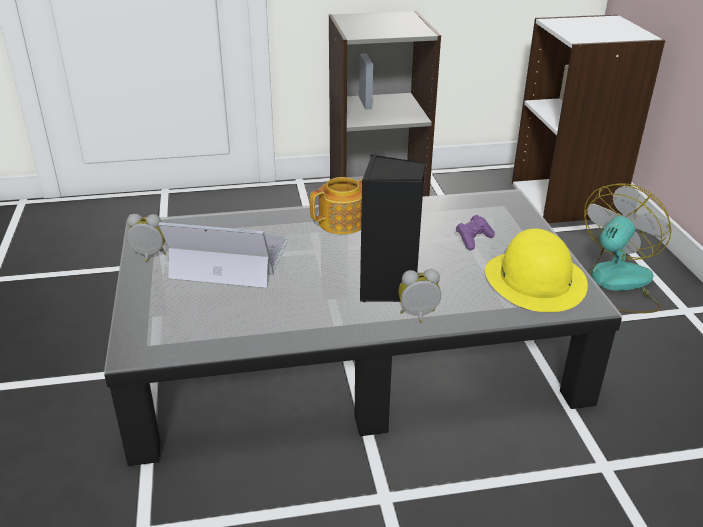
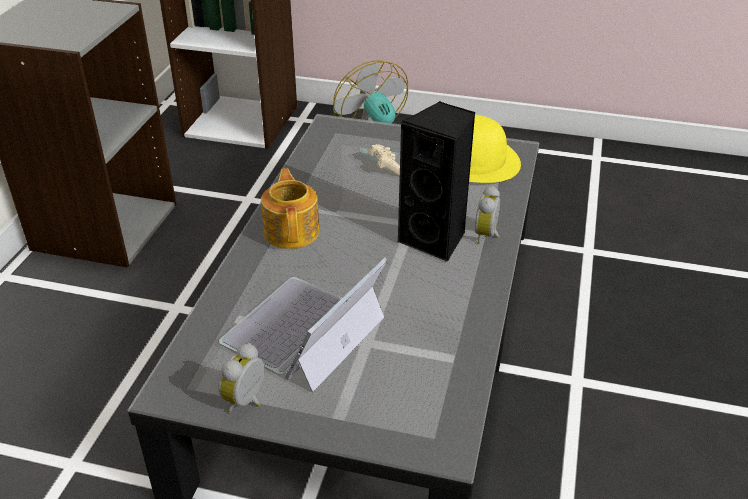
camera: 65 degrees left, 5 degrees up
purple game controller [456,215,495,250] -> beige game controller [369,144,400,176]

